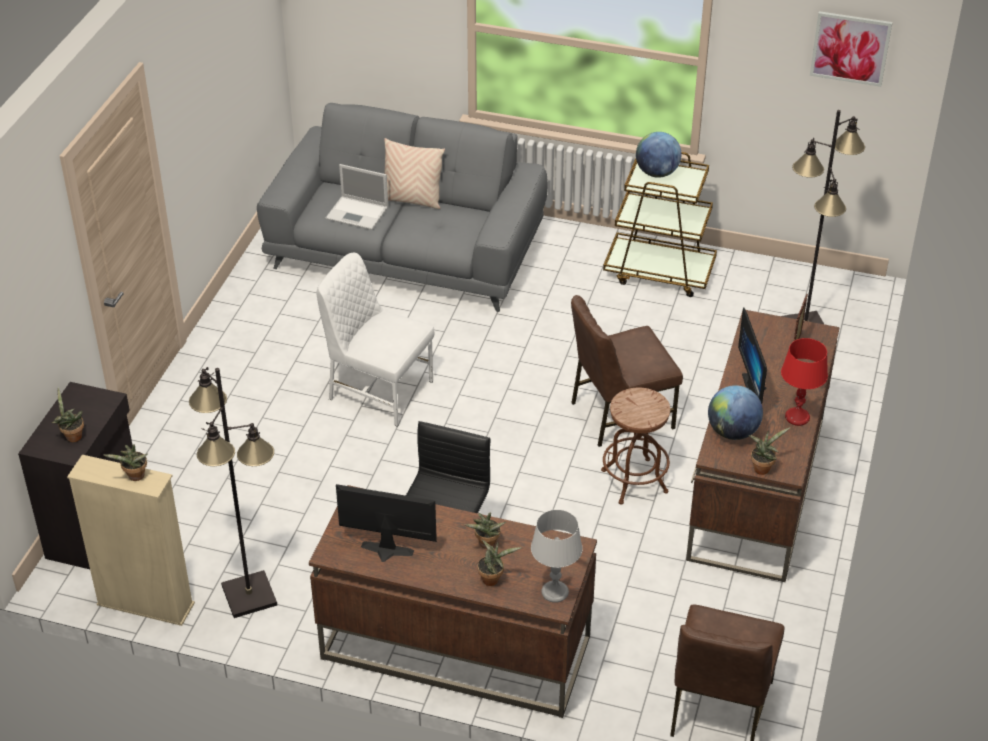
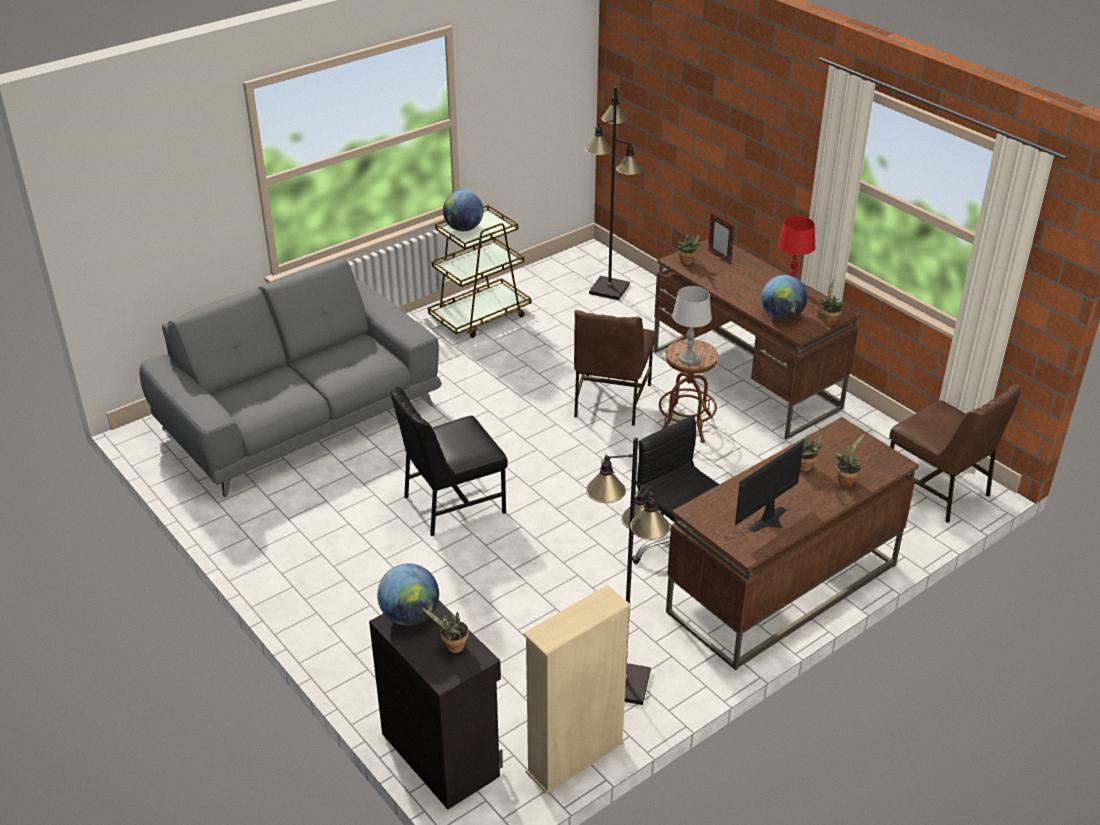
camera: 55 degrees left, 5 degrees down
potted plant [104,444,148,481] -> potted plant moved to [677,234,701,265]
white chair [317,253,435,427] -> black chair [391,387,508,536]
laptop [325,164,388,230] -> none
beige pillow [384,138,445,209] -> none
grey table lamp [531,509,583,603] -> grey table lamp moved to [672,286,712,365]
monitor [738,307,767,404] -> none
picture [810,11,893,87] -> none
none -> globe [377,563,439,626]

